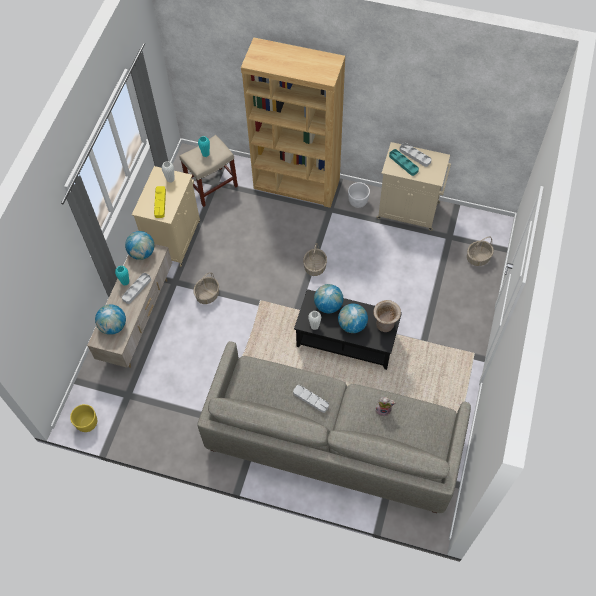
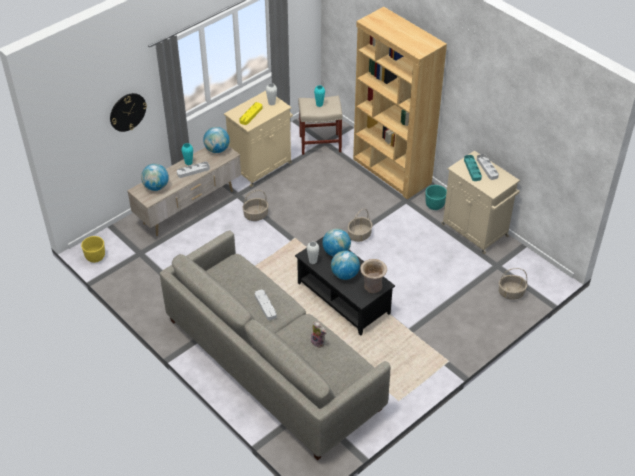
camera: 30 degrees right, 15 degrees down
white planter [348,182,370,208] -> turquoise planter [426,185,447,210]
none -> wall clock [110,93,147,132]

